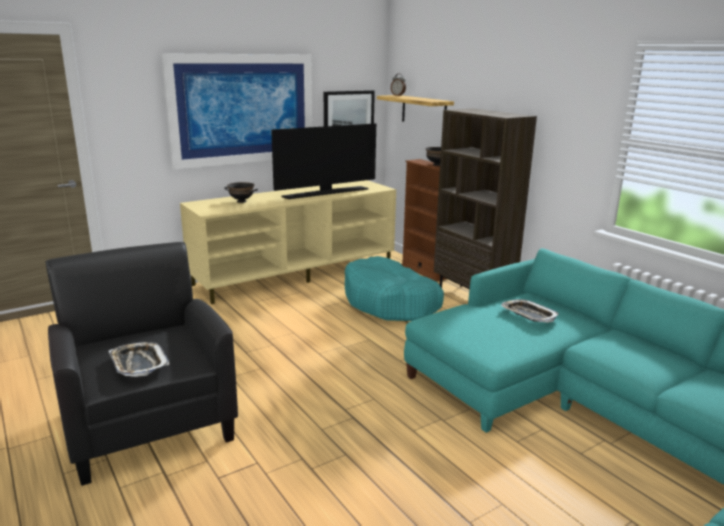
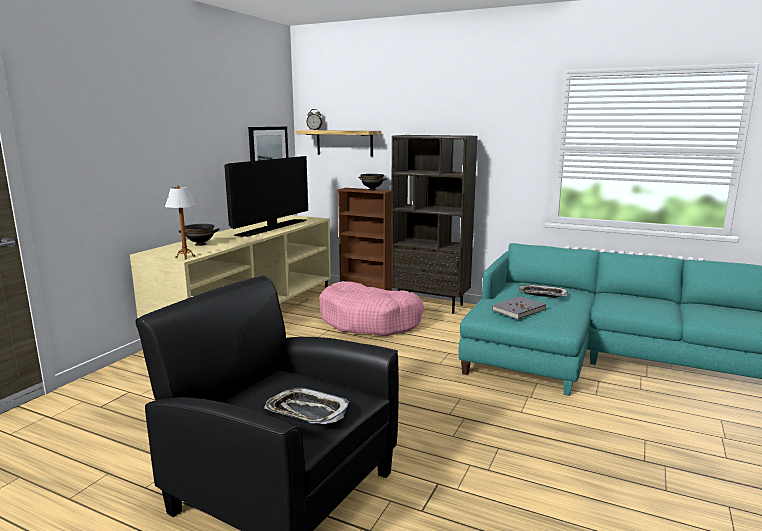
camera: 30 degrees left, 5 degrees down
picture [161,53,312,170] -> none
turquoise dog bed [345,256,444,321] -> pink dog bed [319,281,424,336]
none -> table lamp [165,185,196,260]
none -> grey book [492,296,546,319]

